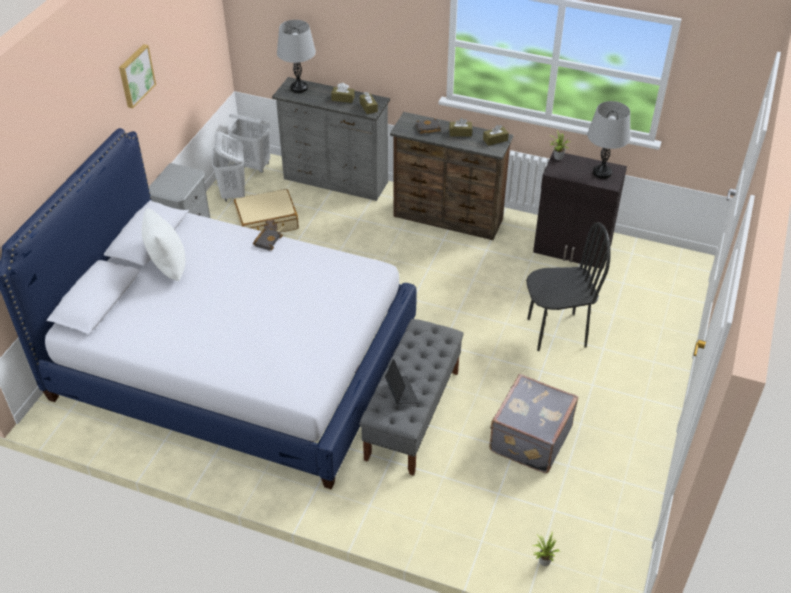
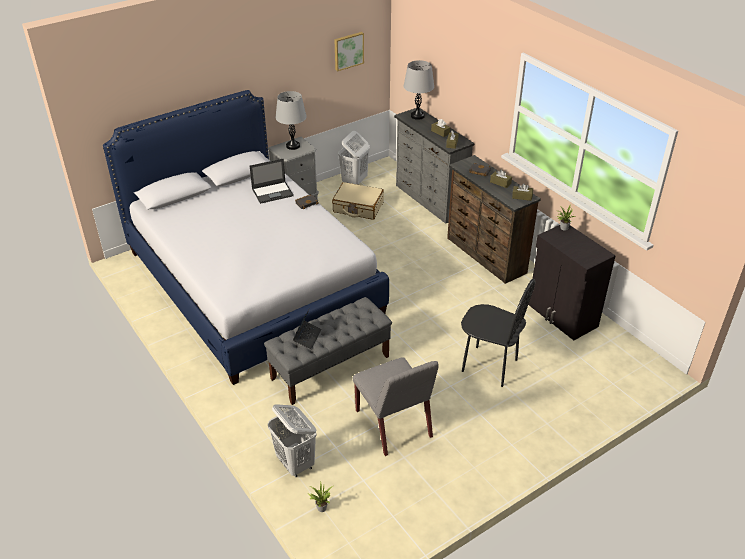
camera: 35 degrees right, 5 degrees down
picture [119,44,156,109] -> picture moved to [334,32,364,71]
white pillow [142,208,185,281] -> none
white laundry basket [228,114,270,173] -> white laundry basket moved to [268,404,317,477]
grey suitcase [489,374,578,473] -> grey chair [353,357,439,456]
grey table lamp [587,101,630,179] -> grey table lamp moved to [275,91,307,150]
none -> laptop [250,159,294,204]

